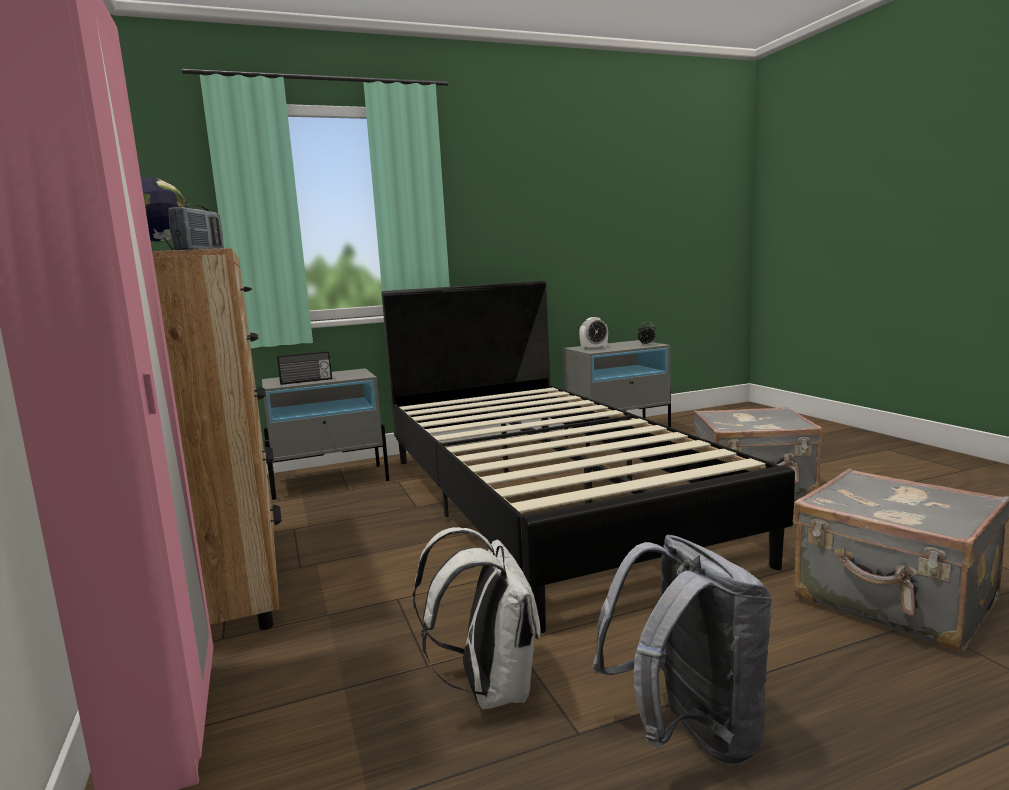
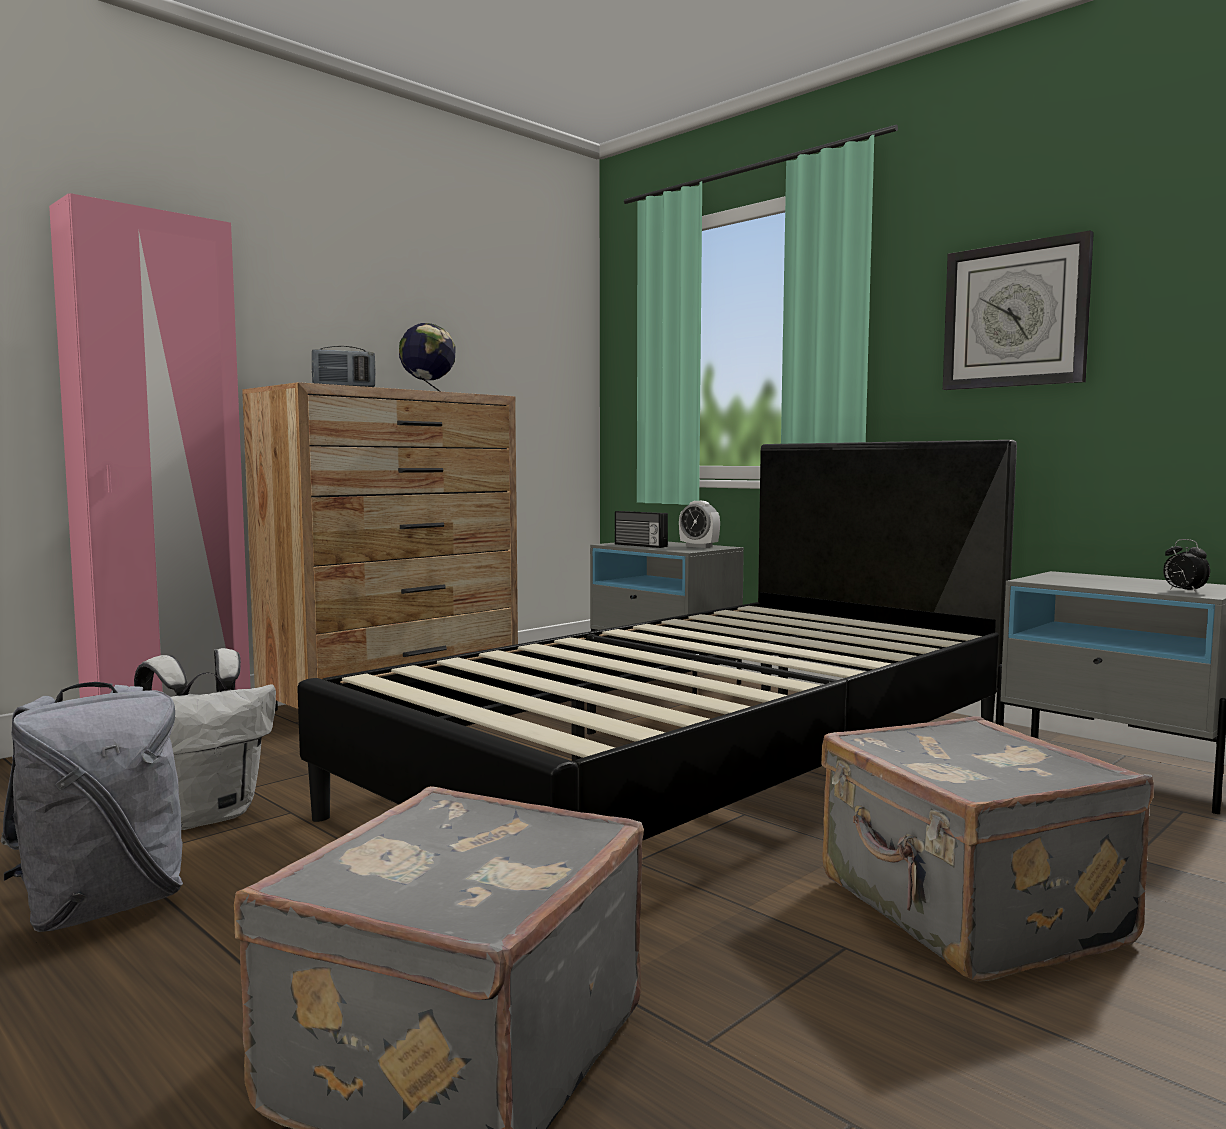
camera: 65 degrees right, 5 degrees down
alarm clock [579,317,608,350] -> alarm clock moved to [679,501,720,548]
none -> wall clock [943,230,1094,390]

